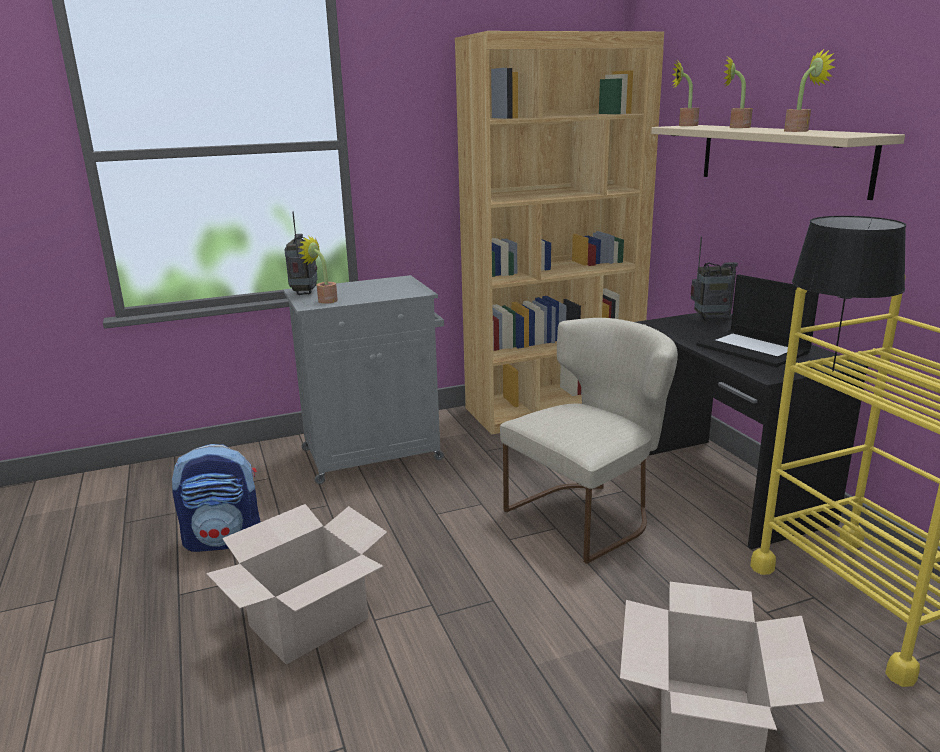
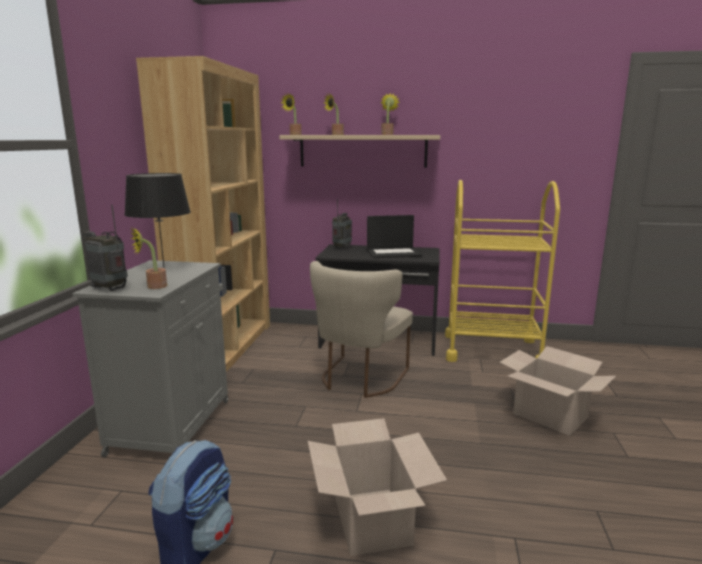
camera: 60 degrees left, 5 degrees down
beige chair [500,318,678,564] -> beige chair turned 150 degrees counterclockwise [310,261,413,398]
black table lamp [792,216,906,371] -> black table lamp moved to [124,173,191,267]

